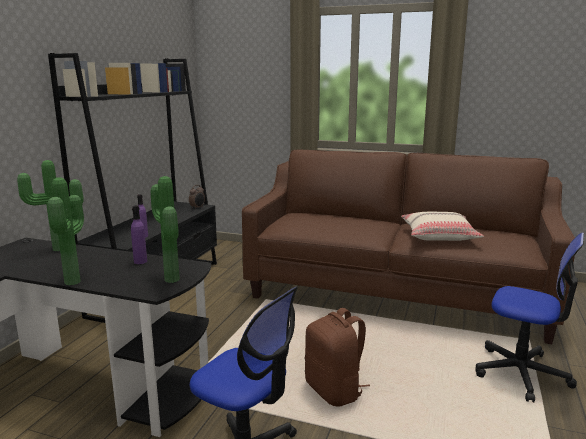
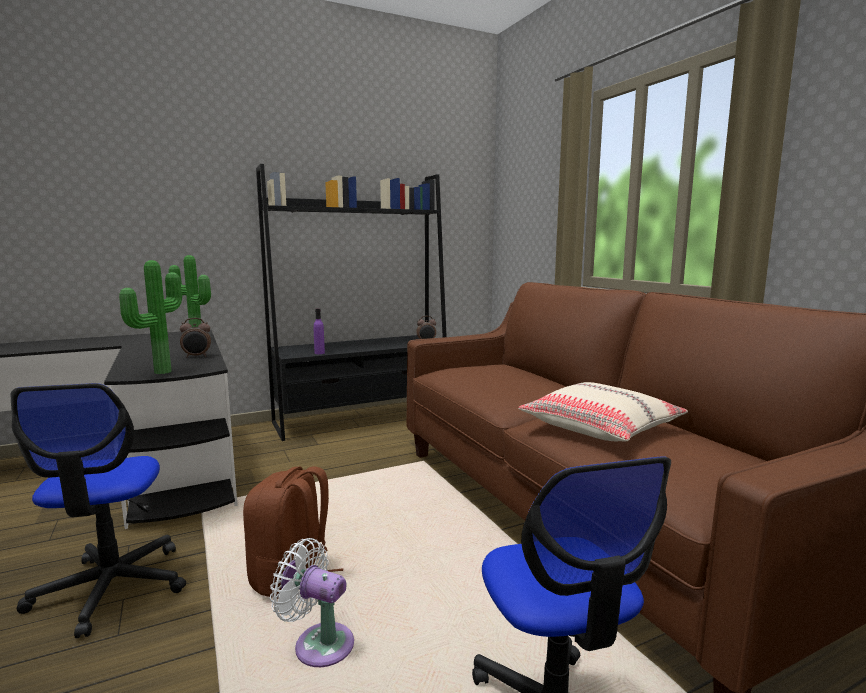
camera: 45 degrees right, 5 degrees down
potted plant [47,177,84,285] -> none
purple bottle [131,205,147,264] -> alarm clock [180,318,211,358]
none -> white fan [270,538,354,667]

